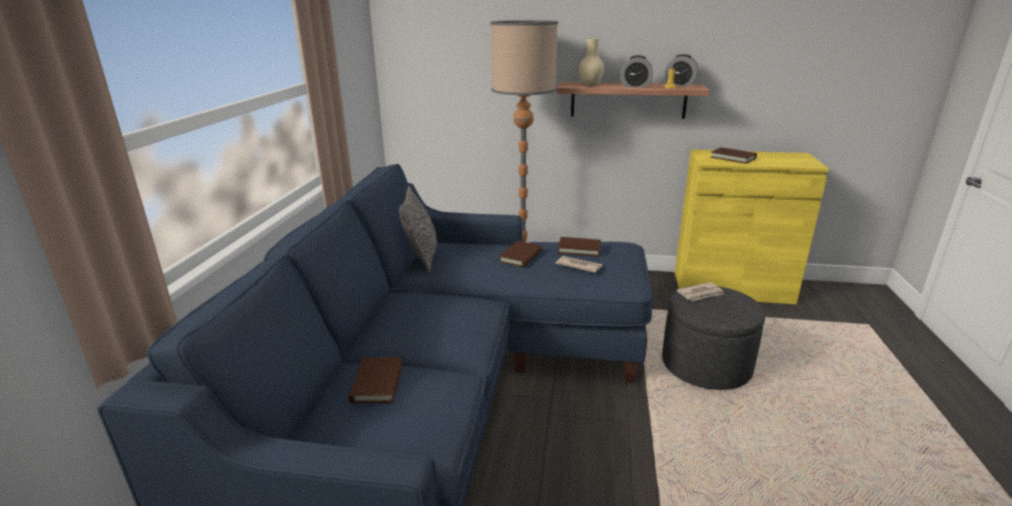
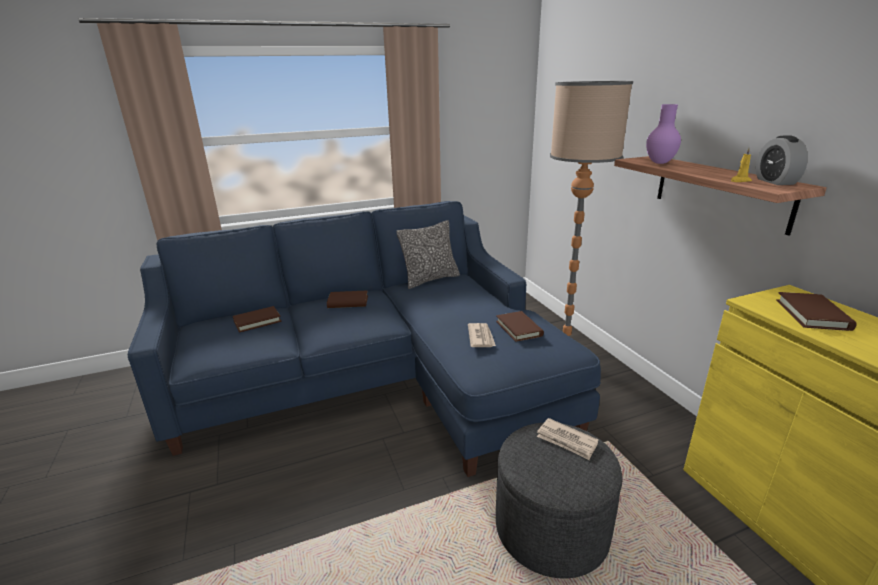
camera: 60 degrees right, 0 degrees up
brown book [499,241,543,267] -> brown book moved to [327,290,368,308]
beige vase [579,38,604,86] -> purple vase [646,104,681,164]
alarm clock [620,55,653,88] -> none

